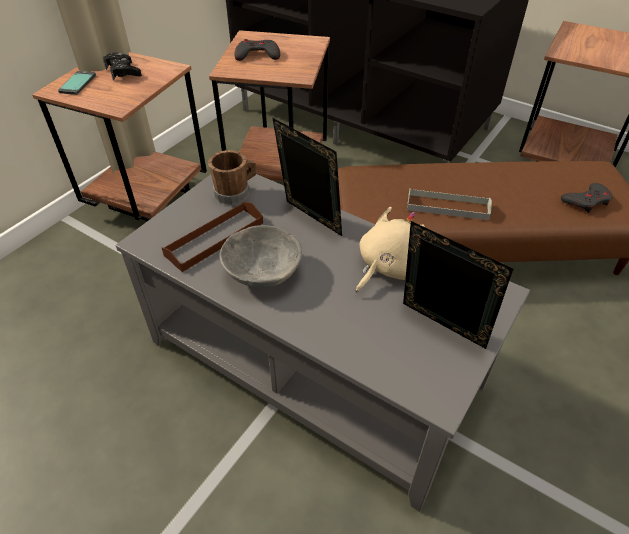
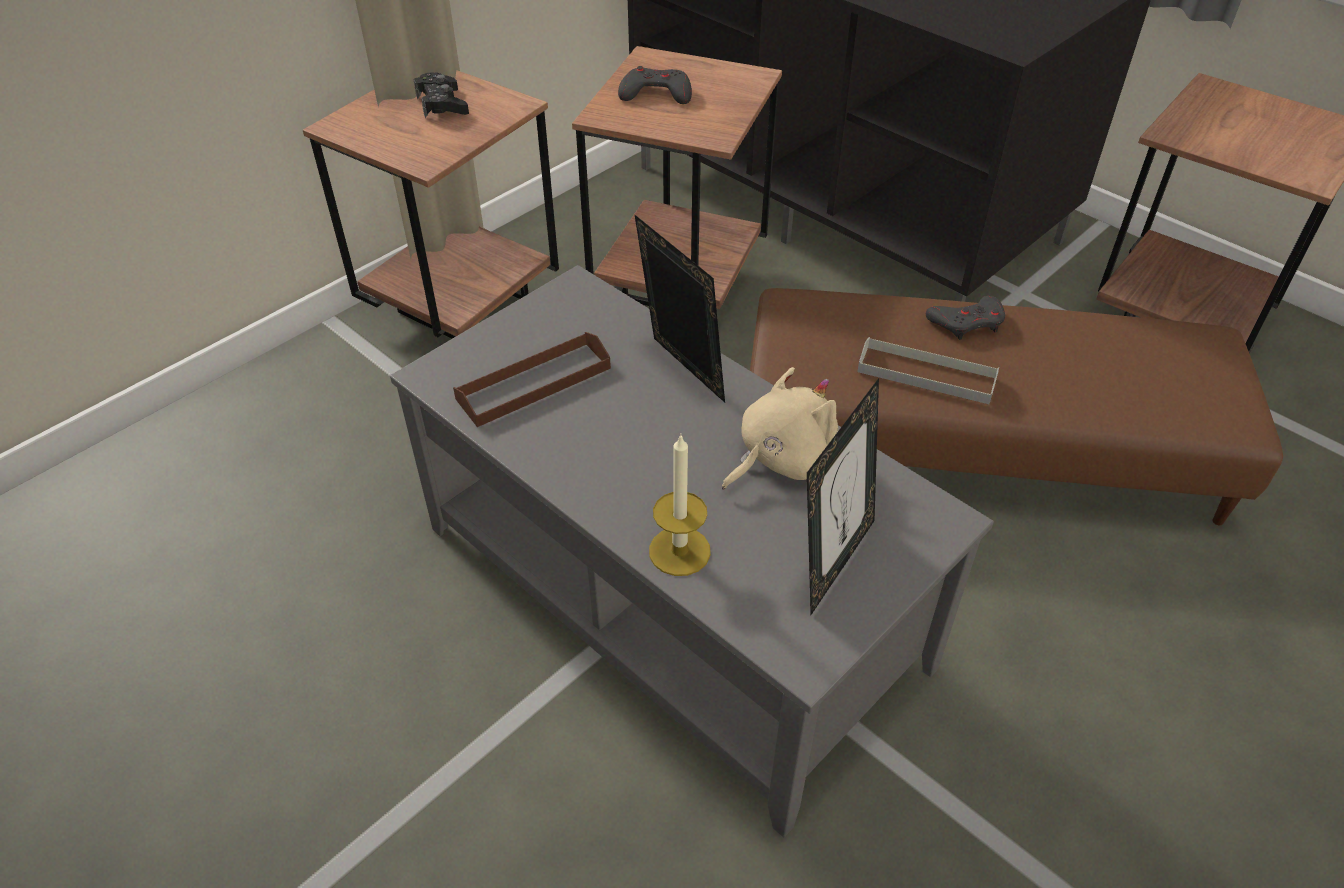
camera: 10 degrees right, 0 degrees up
phone [58,71,96,95] -> none
brown mug [208,150,256,204] -> none
grey bowl [219,225,302,288] -> none
picture frame [403,221,513,349] -> picture frame turned 75 degrees clockwise [807,378,879,615]
grey game controller [561,183,613,213] -> grey game controller moved to [926,296,1005,340]
none -> candle [649,434,711,576]

